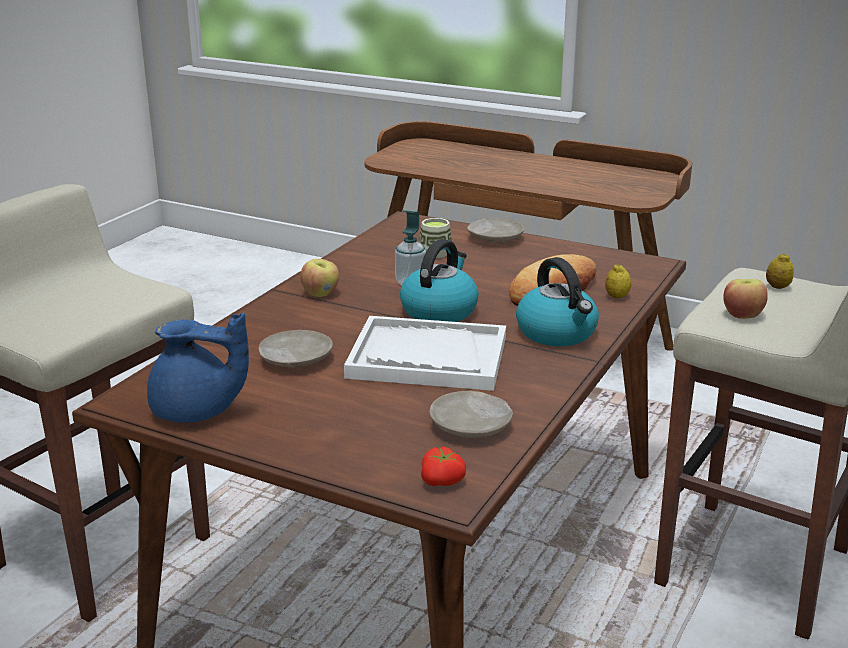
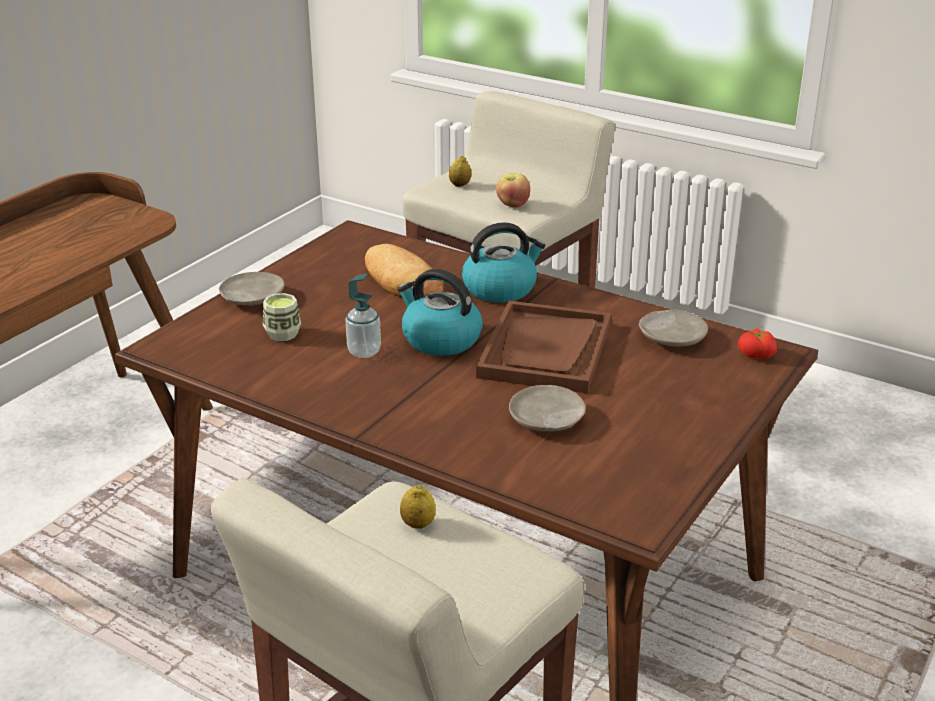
camera: 85 degrees left, 5 degrees up
blue teapot [147,313,249,423] -> none
apple [300,259,339,297] -> none
white tray [344,316,506,391] -> brown tray [476,301,611,393]
lemon [605,264,631,298] -> lemon moved to [400,485,435,529]

